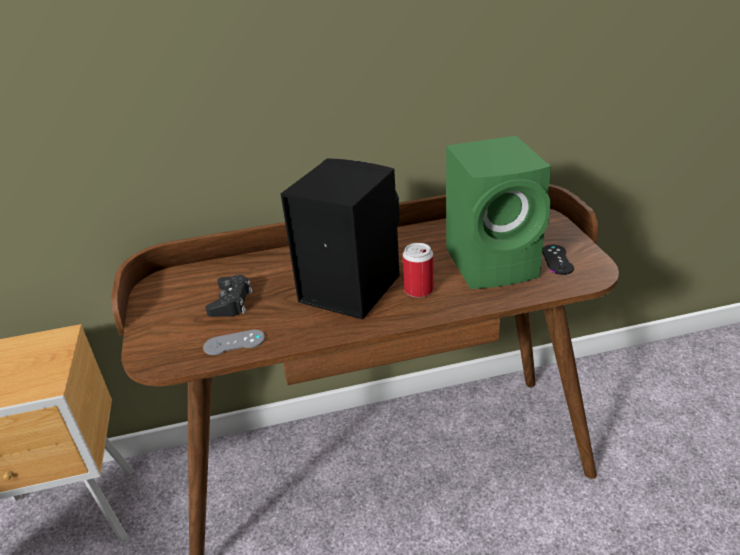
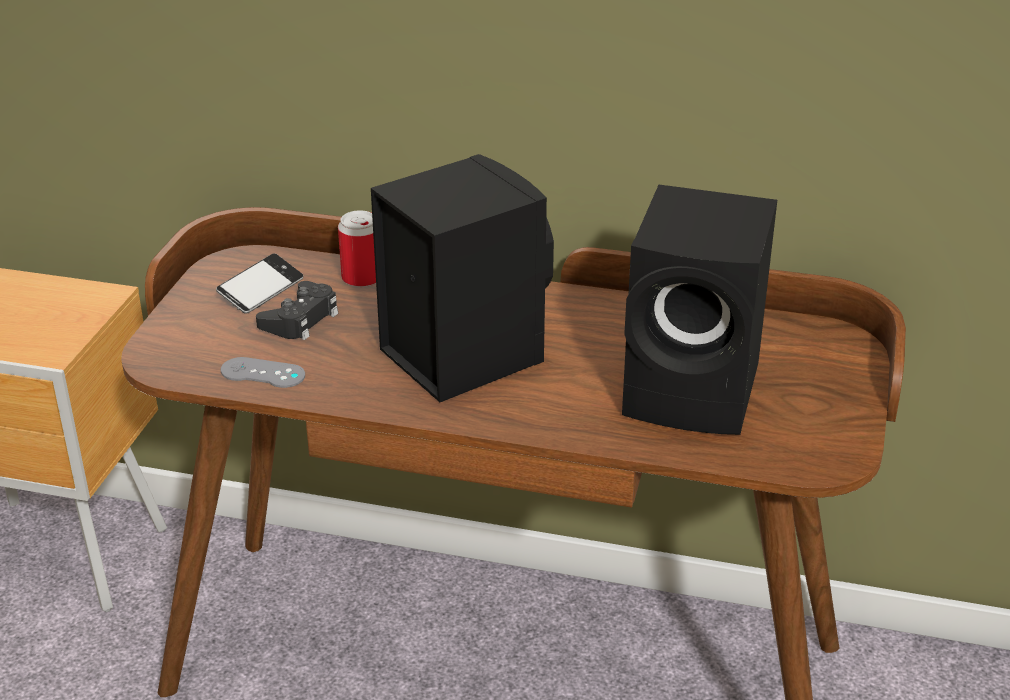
camera: 25 degrees right, 0 degrees up
can [403,243,434,298] -> can moved to [338,210,376,287]
green speaker [446,136,551,289] -> black speaker [622,185,777,435]
black game controller [542,245,574,275] -> none
none -> phone [216,253,303,314]

